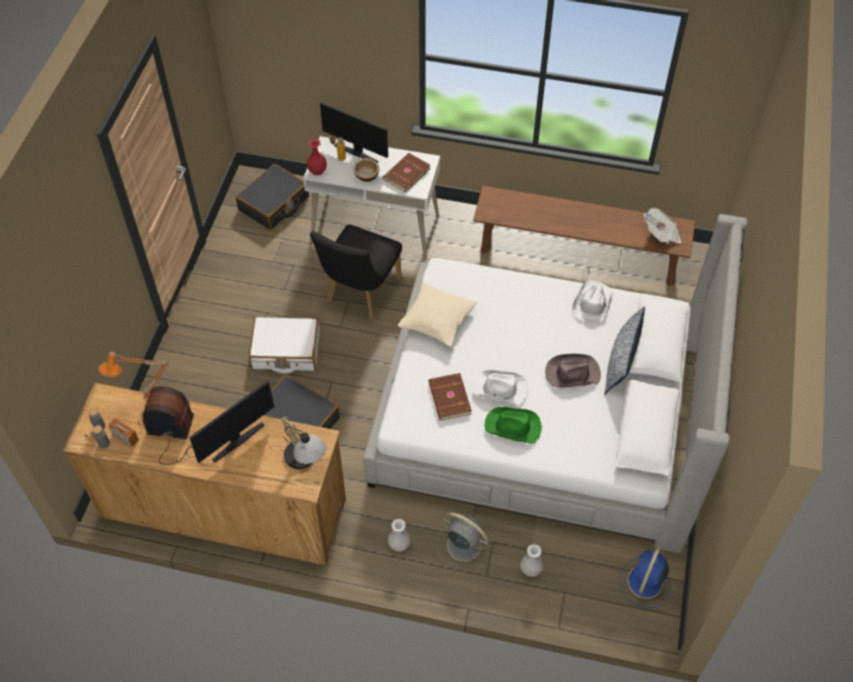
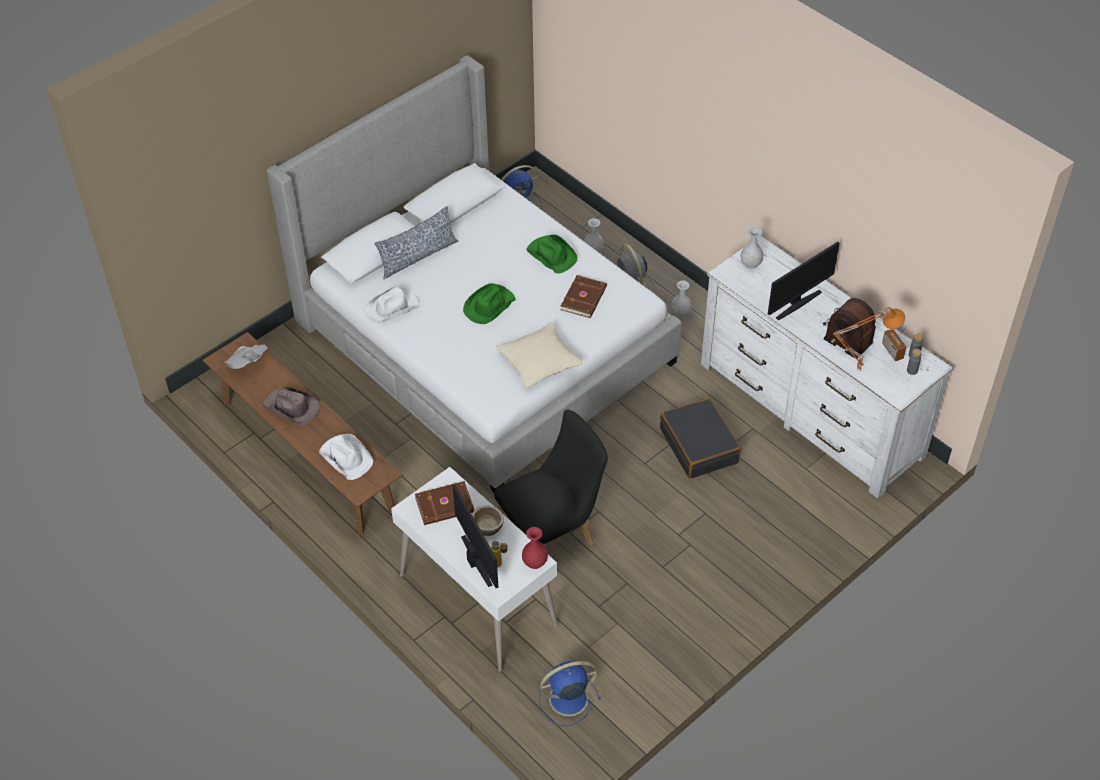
camera: 145 degrees left, 5 degrees down
brown dresser [62,383,346,565] -> white dresser [701,236,954,499]
monitor [189,380,274,463] -> monitor turned 150 degrees clockwise [768,242,840,320]
black suitcase [235,164,309,230] -> blue fan [539,661,601,726]
white suitcase [249,317,320,374] -> none
table lamp [281,416,326,469] -> white vase [740,227,763,269]
white hat [472,370,528,405] -> white hat moved to [319,434,373,480]
brown hat [545,354,601,387] -> brown hat moved to [263,387,320,425]
none -> green hat [463,283,516,324]

